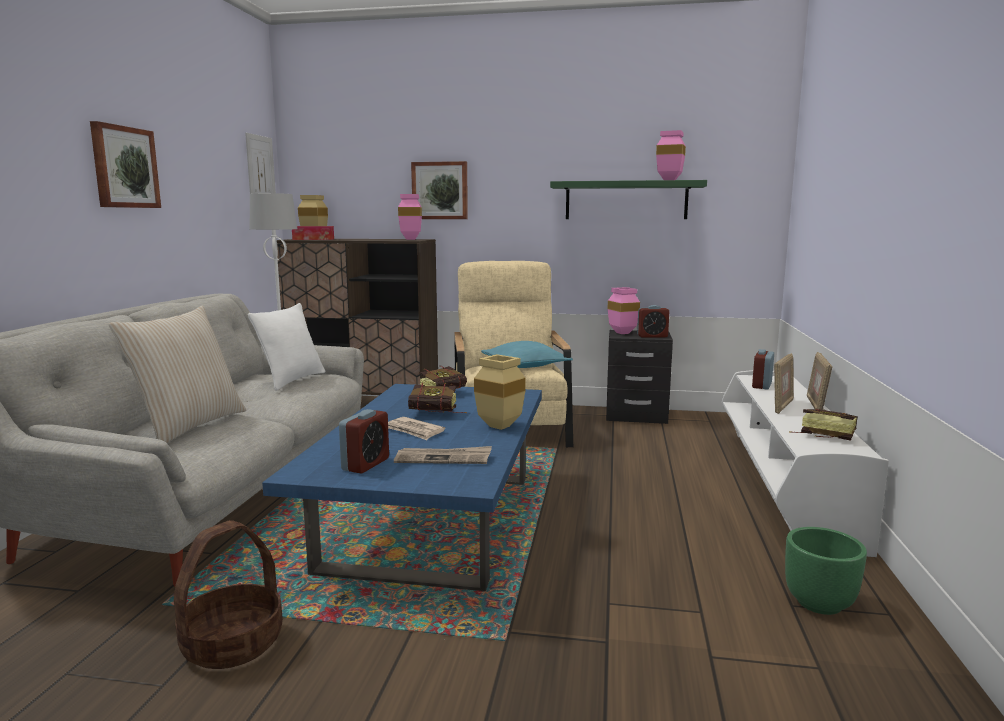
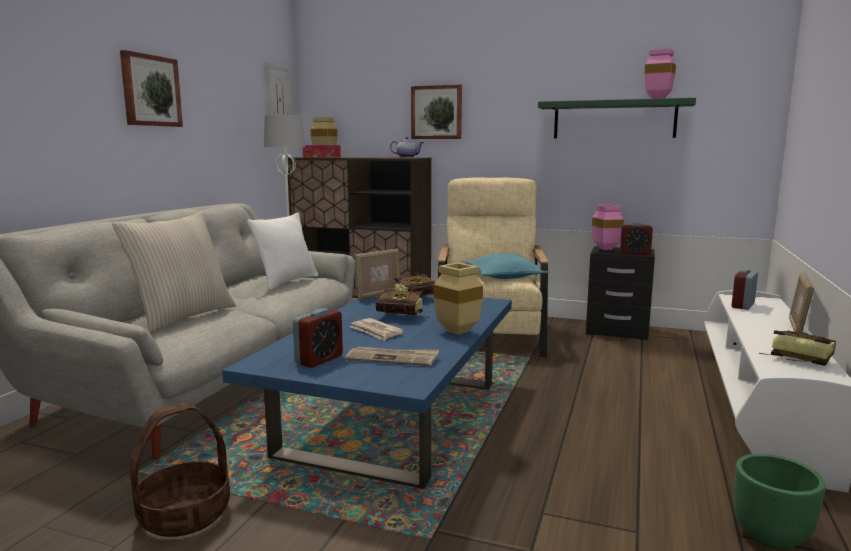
camera: 10 degrees right, 0 degrees up
pink vase [398,194,422,240] -> teapot [390,137,424,158]
picture frame [774,353,794,414] -> picture frame moved to [354,248,401,300]

